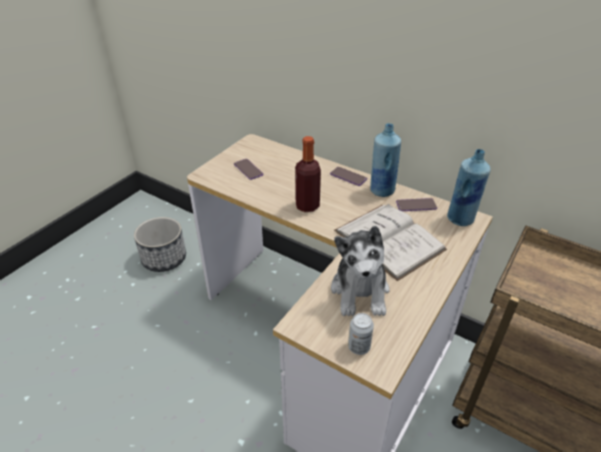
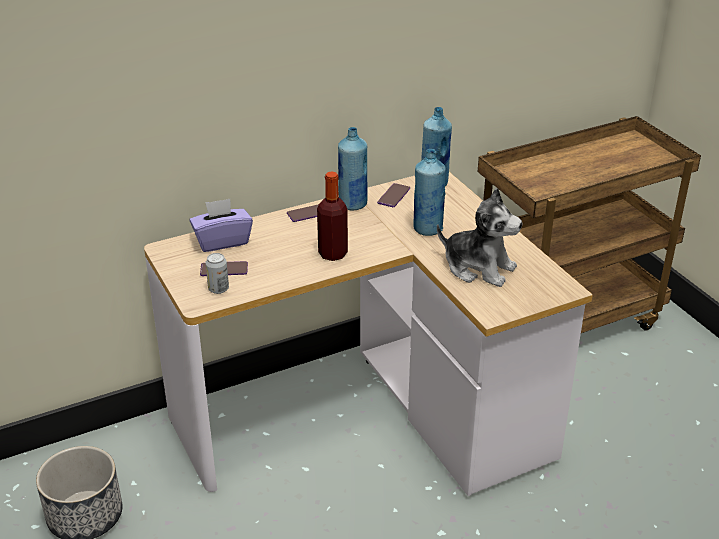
camera: 60 degrees left, 5 degrees down
white book [334,204,447,281] -> blue bottle [413,149,446,236]
can [348,313,374,355] -> can moved to [205,253,229,294]
none -> purple tissue box [189,199,253,252]

